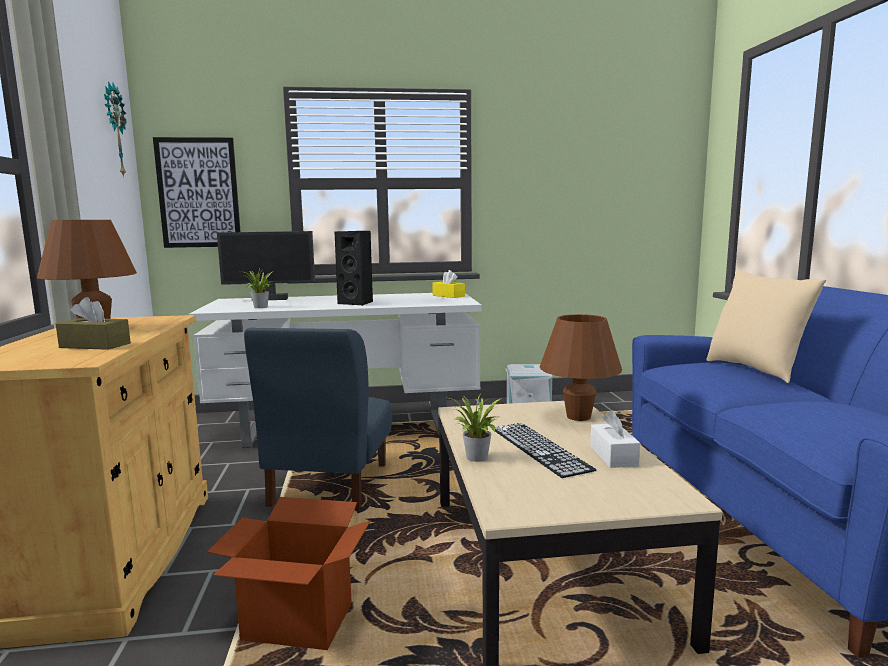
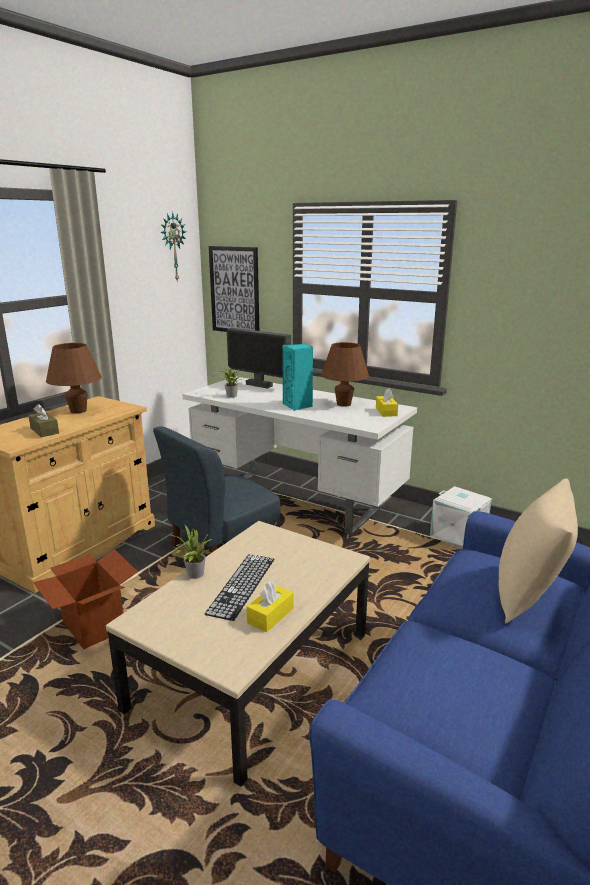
camera: 40 degrees right, 10 degrees up
black speaker [334,231,373,306] -> turquoise speaker [282,344,313,411]
brown table lamp [540,314,622,421] -> brown table lamp moved to [321,342,369,407]
white tissue box [590,410,640,468] -> yellow tissue box [246,581,294,632]

